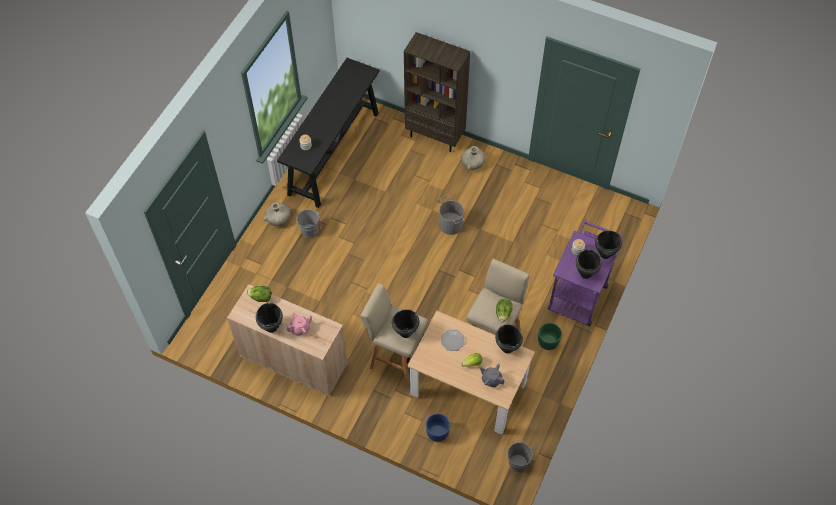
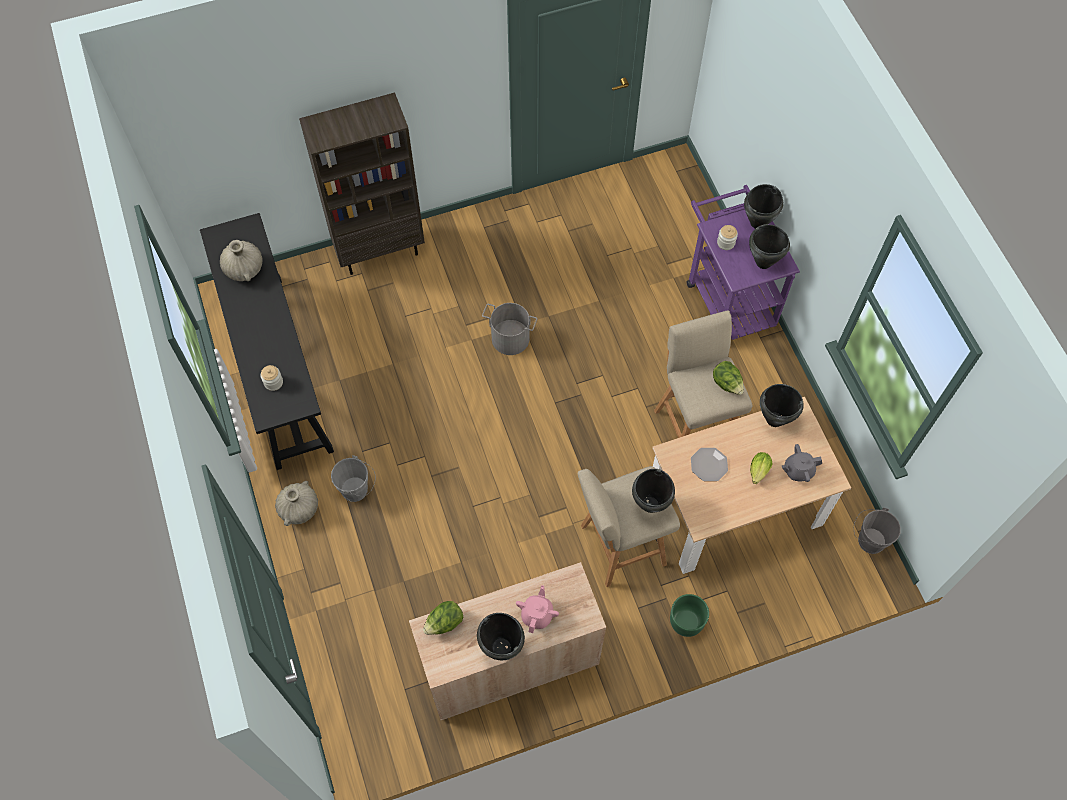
camera: 45 degrees left, 5 degrees up
blue planter [426,413,450,442] -> none
beige vase [461,146,486,170] -> beige vase moved to [220,240,263,281]
green planter [538,323,562,350] -> green planter moved to [670,594,709,637]

